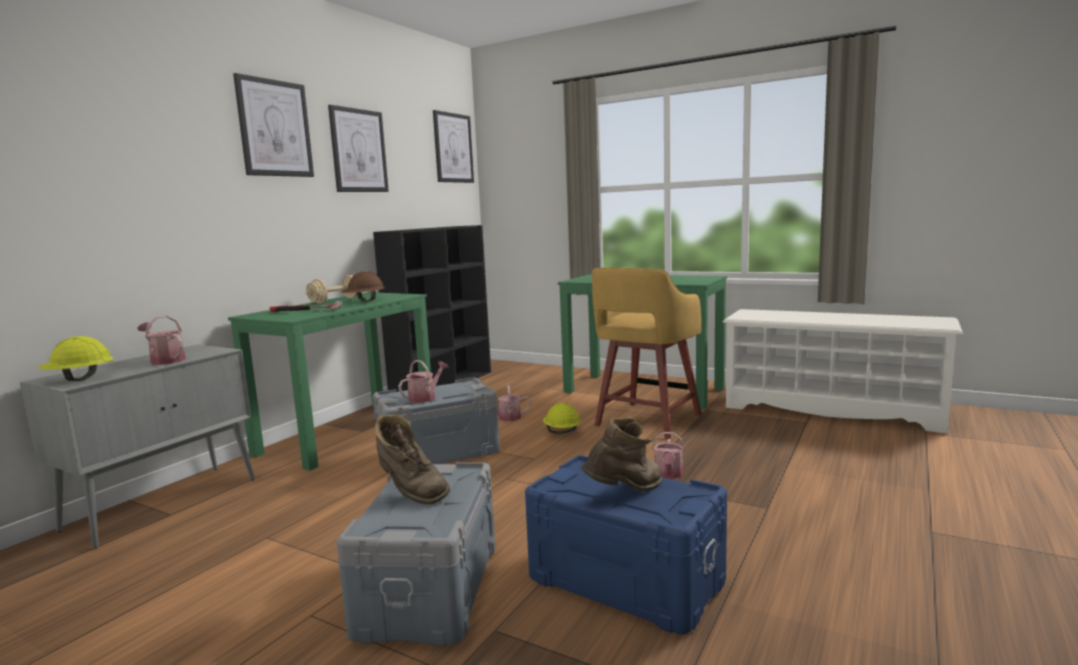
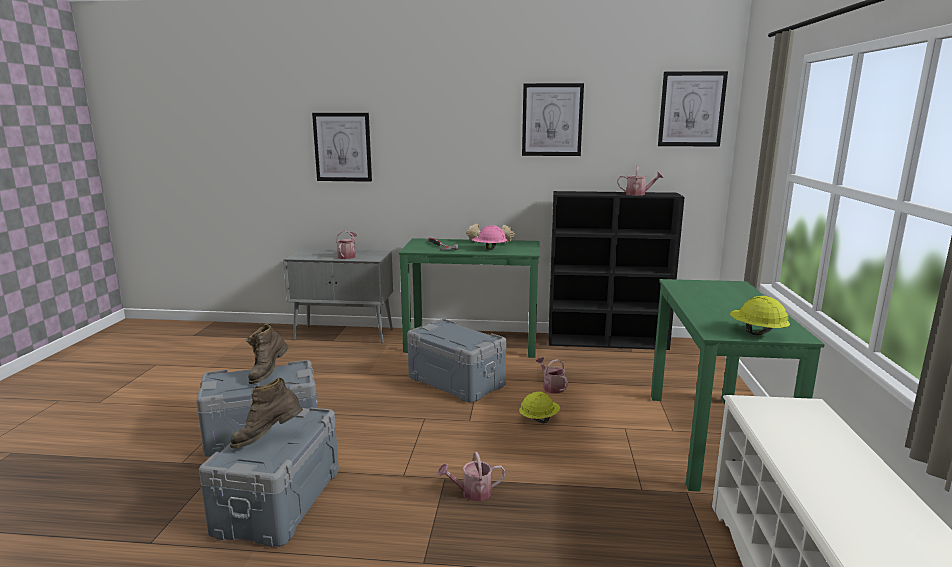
camera: 65 degrees right, 5 degrees up
yellow hard hat [38,336,114,381] -> yellow hard hat moved to [730,296,790,335]
picture [233,73,314,177] -> picture moved to [312,113,372,182]
brown hard hat [341,271,385,302] -> pink hard hat [472,225,507,250]
watering can [398,360,449,403] -> watering can moved to [617,166,664,195]
blue storage box [525,455,727,635] -> grey storage box [199,408,339,547]
brown boot [581,417,662,492] -> brown boot turned 120 degrees clockwise [230,377,303,449]
yellow stool [592,268,702,439] -> none

